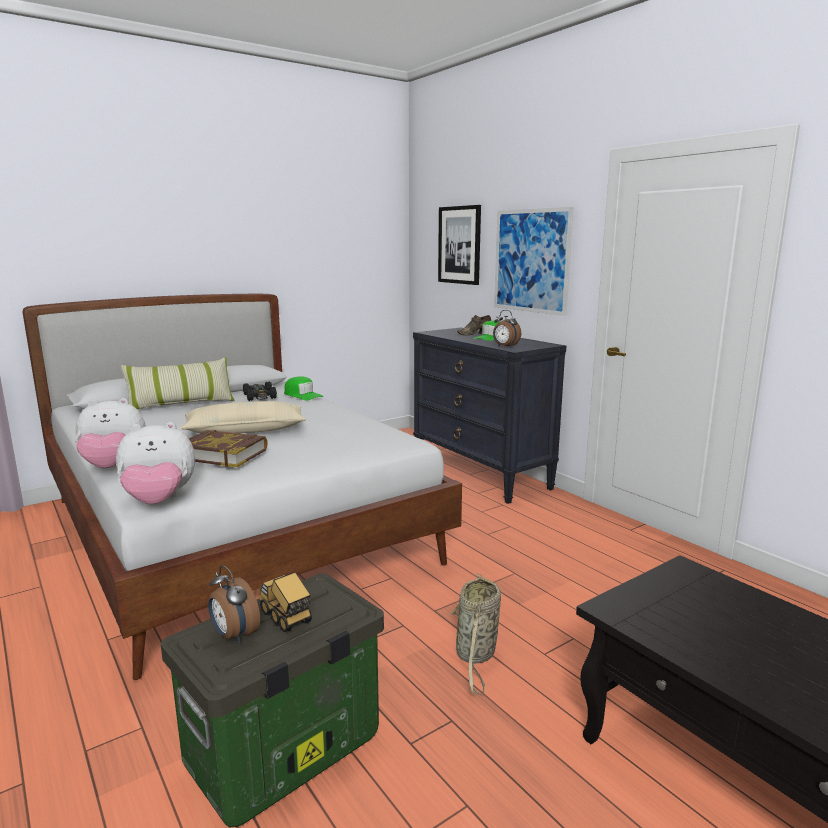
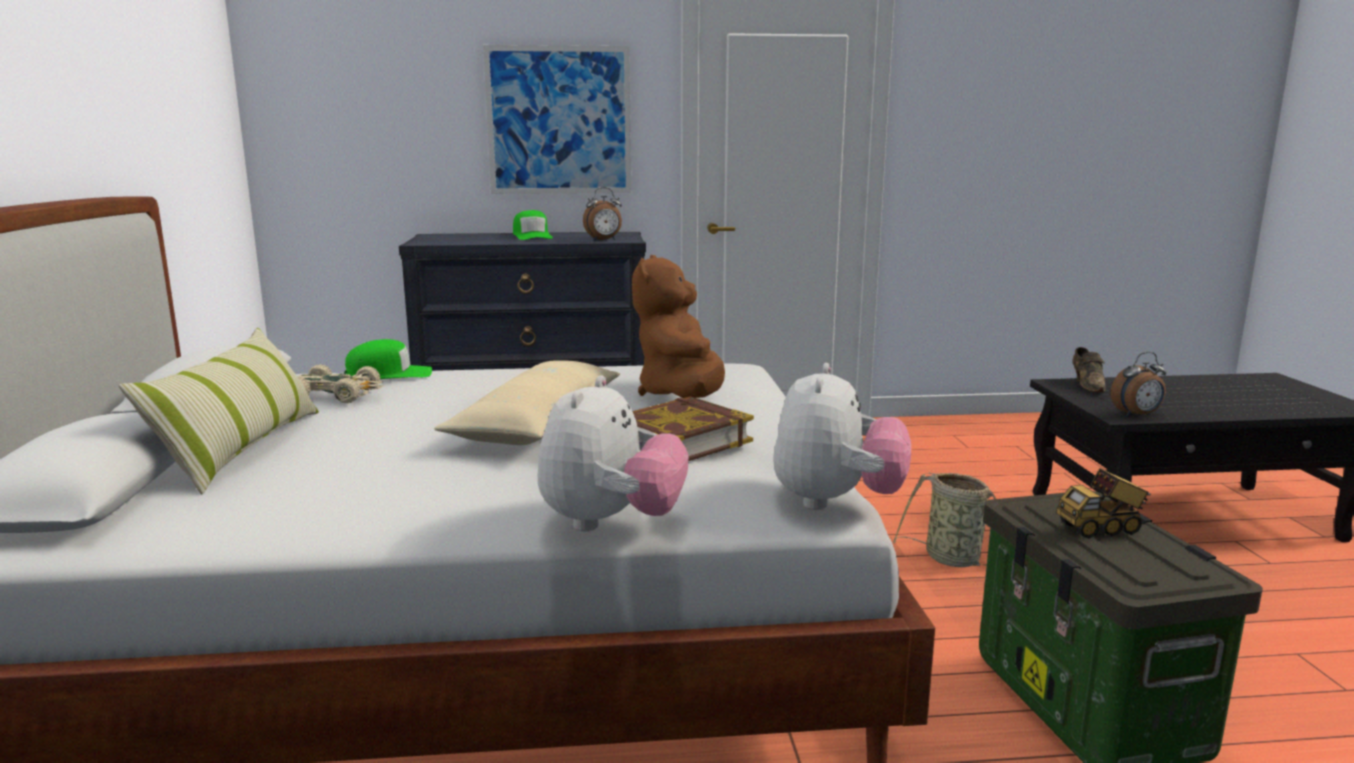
camera: 60 degrees left, 0 degrees up
alarm clock [208,565,260,644] -> alarm clock moved to [1111,352,1166,417]
black toy car [243,382,277,401] -> beige toy car [297,365,383,403]
picture [438,205,481,285] -> none
brown shoe [457,315,491,335] -> brown shoe moved to [1072,347,1106,393]
none -> brown plush toy [632,255,725,398]

